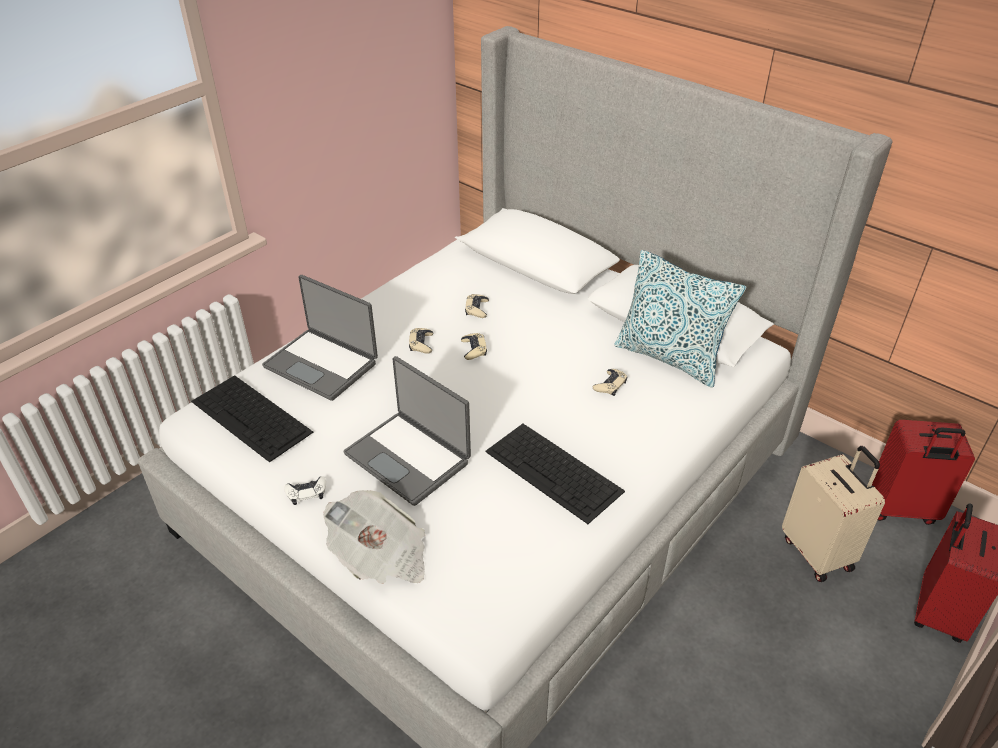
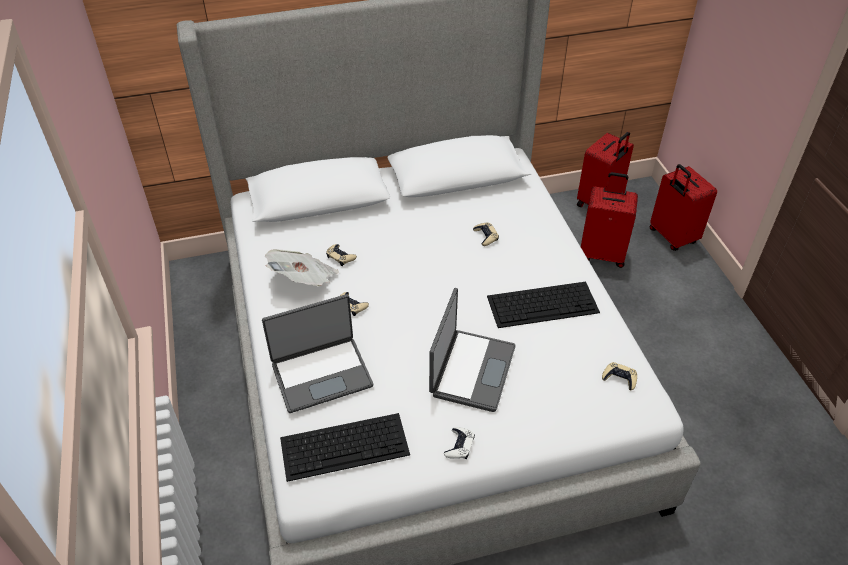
camera: 55 degrees left, 5 degrees up
newspaper [323,490,425,584] -> newspaper moved to [265,249,339,286]
laptop [343,356,471,506] -> laptop turned 60 degrees counterclockwise [429,288,516,412]
beige game controller [461,333,487,360] -> beige game controller moved to [602,362,637,390]
pillow [614,250,746,387] -> none
beige suitcase [782,446,885,582] -> red suitcase [581,172,638,268]

